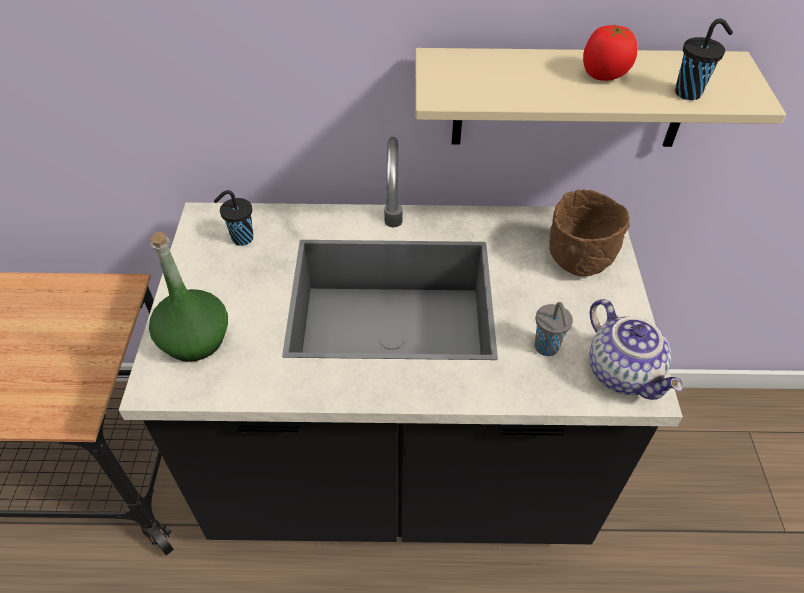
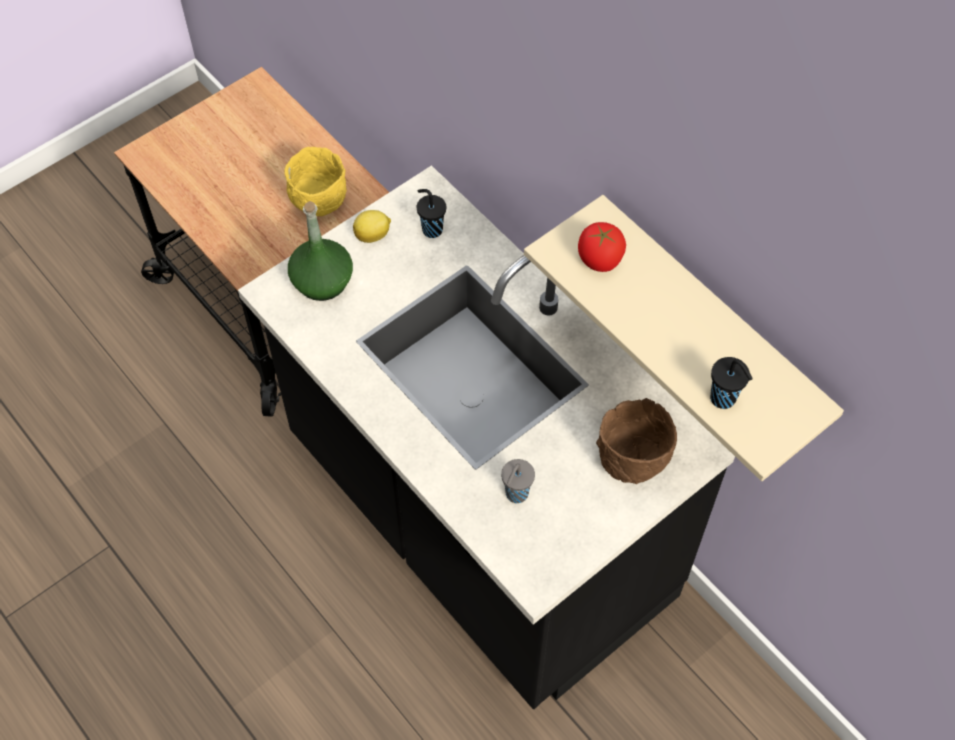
camera: 50 degrees right, 10 degrees up
tomato [583,24,637,81] -> tomato moved to [578,222,626,272]
teapot [589,299,683,400] -> none
none -> yellow bowl [284,147,347,216]
none -> lemon [353,210,391,243]

